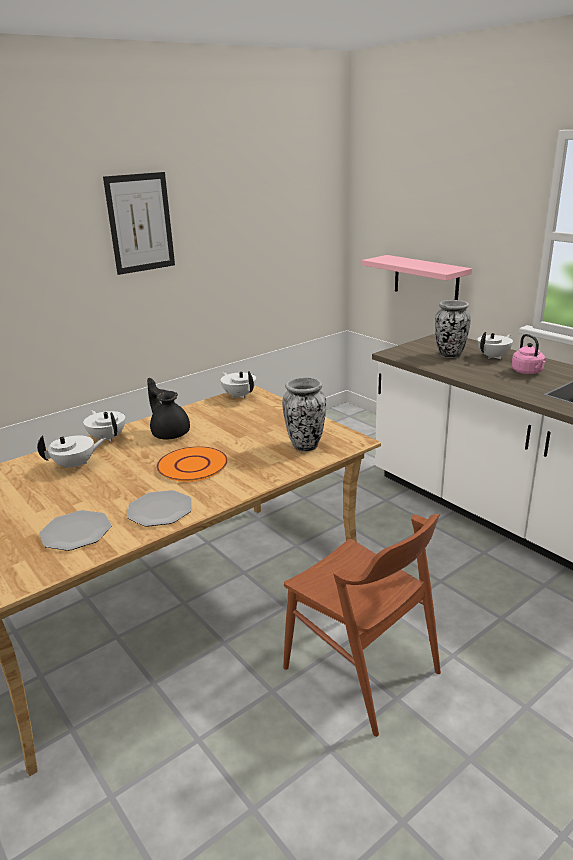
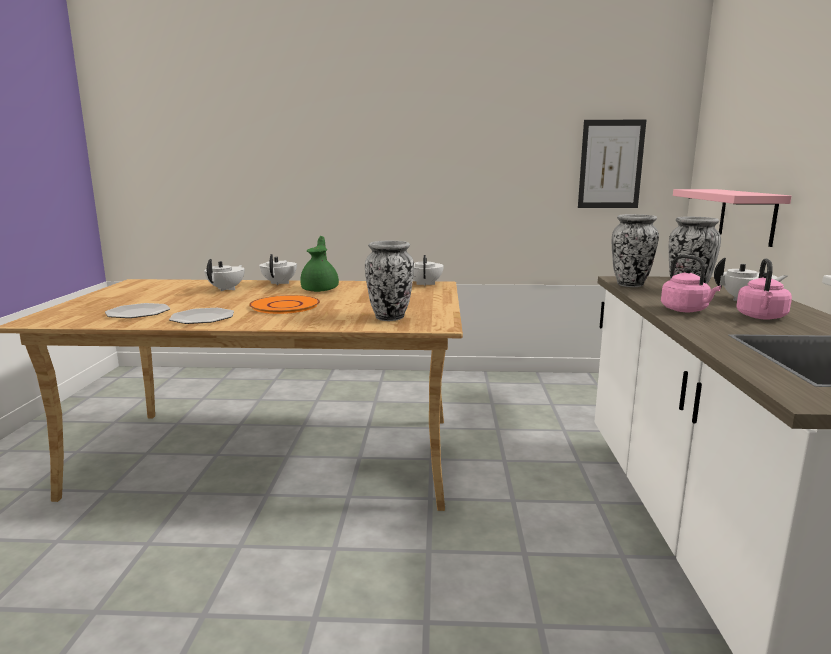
camera: 40 degrees right, 10 degrees down
white teapot [37,436,106,471] -> white teapot turned 90 degrees counterclockwise [204,259,245,291]
picture [103,172,175,275] -> picture moved to [578,120,646,208]
black teapot [147,378,190,439] -> green teapot [300,236,339,292]
brown chair [283,514,441,737] -> none
none -> vase [612,214,659,287]
none -> pink kettle [661,255,721,312]

